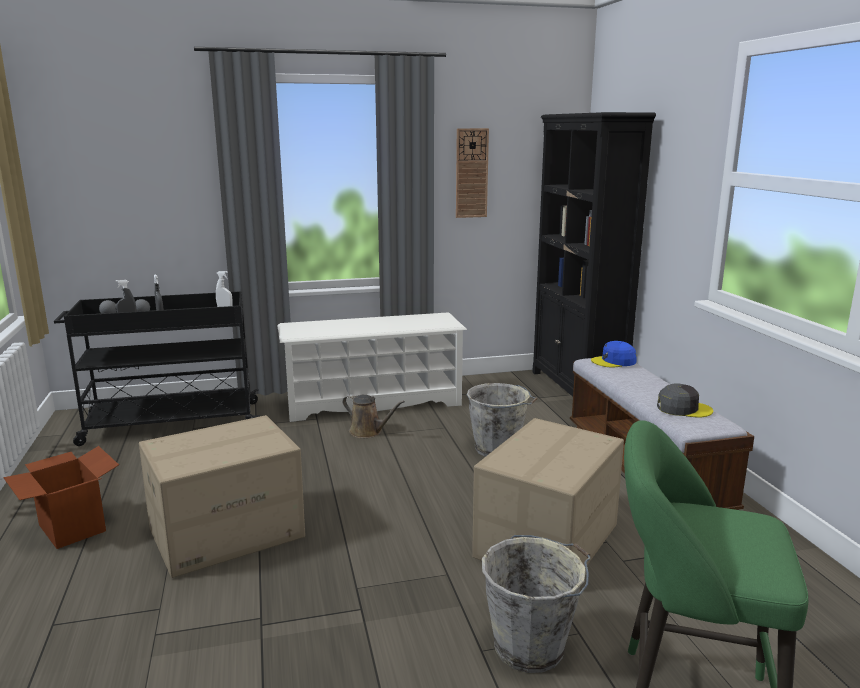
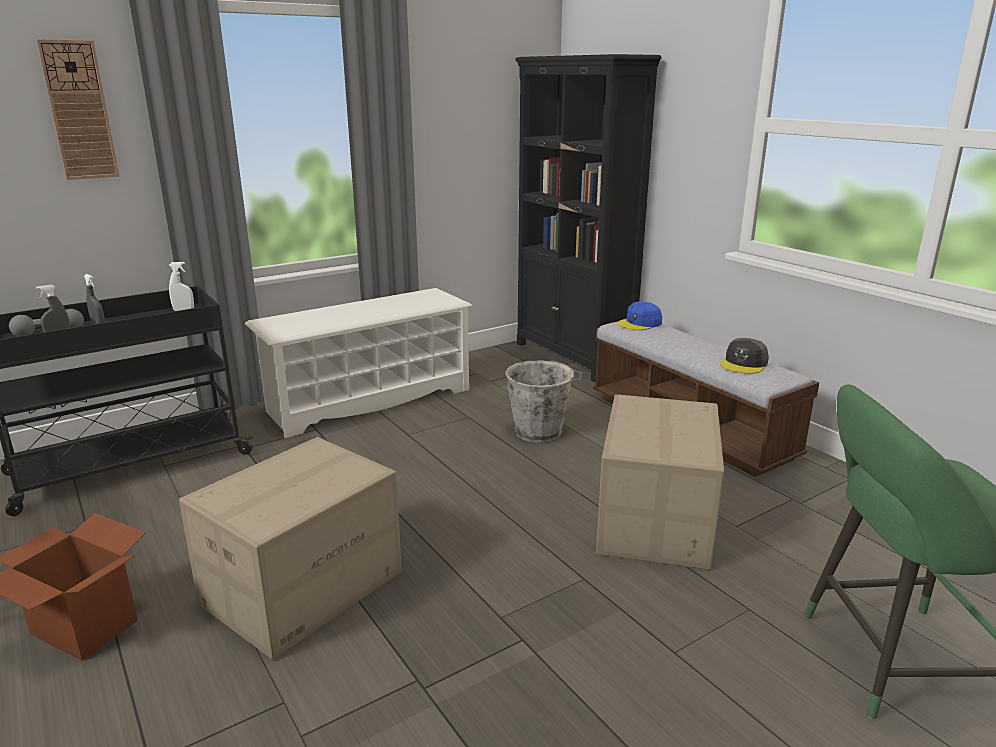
camera: 20 degrees left, 5 degrees up
brown watering can [343,394,405,438] -> none
wall clock [456,128,489,218] -> wall clock moved to [36,39,119,180]
grey bucket [482,535,591,673] -> none
grey cap [657,383,713,418] -> grey cap turned 135 degrees clockwise [720,338,769,374]

